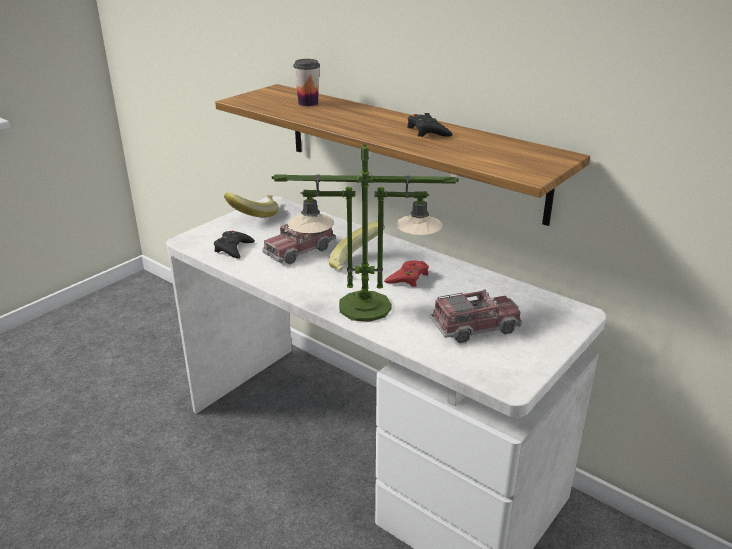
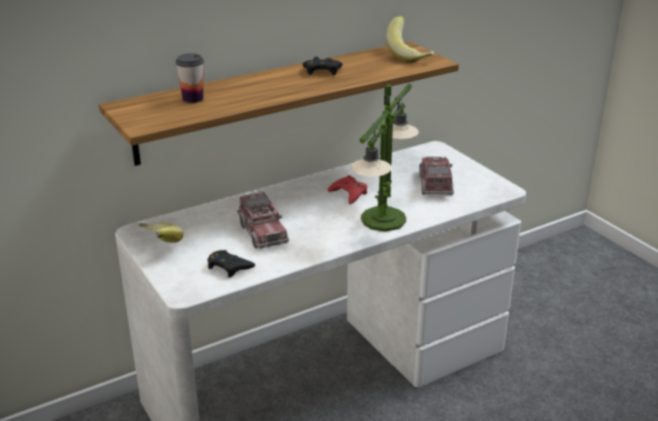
camera: 70 degrees left, 0 degrees up
banana [329,222,385,271] -> banana moved to [386,16,434,62]

